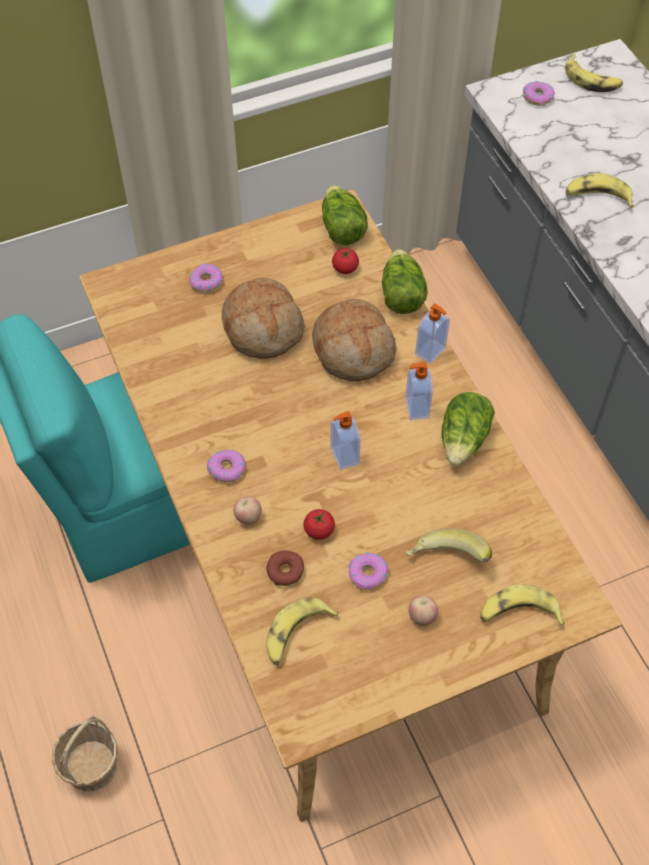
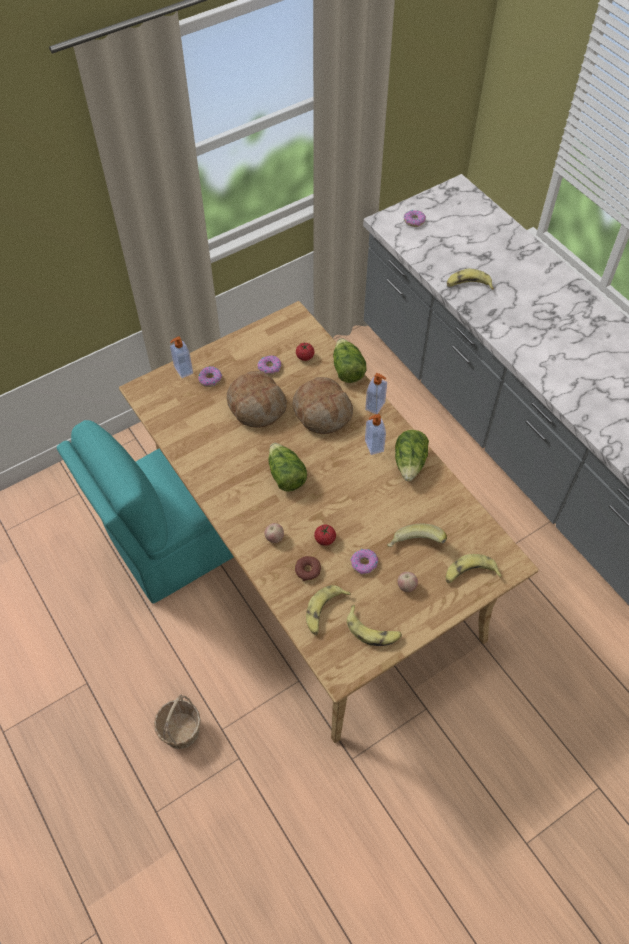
camera: 10 degrees left, 0 degrees up
donut [207,450,245,482] -> donut moved to [257,355,281,375]
lettuce [322,185,368,245] -> lettuce moved to [268,443,307,492]
soap dispenser [330,411,361,470] -> soap dispenser moved to [170,336,193,378]
banana [565,54,623,92] -> banana moved to [347,605,402,646]

